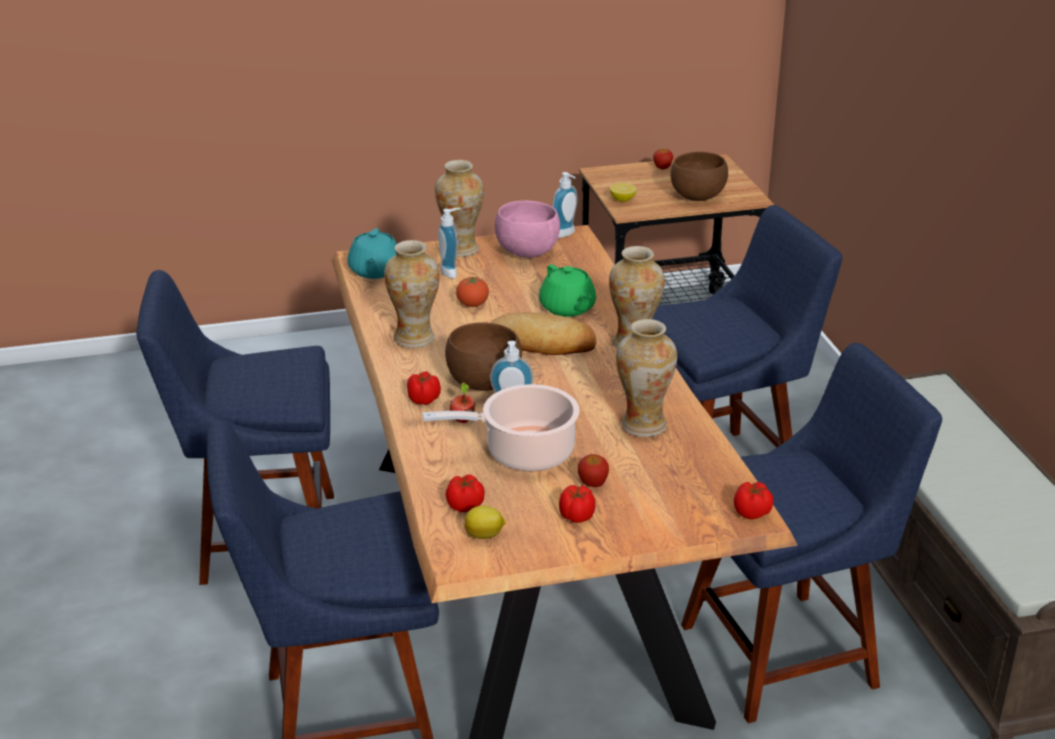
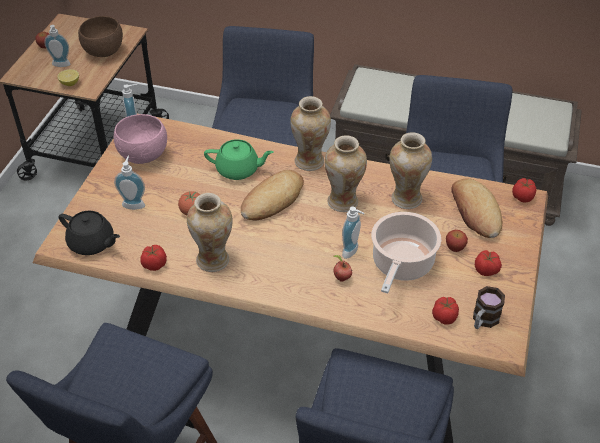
camera: 60 degrees left, 15 degrees up
turquoise teapot [348,228,397,279] -> black teapot [59,210,120,255]
tomato [407,371,441,405] -> tomato moved to [140,245,167,271]
vase [435,160,484,257] -> vase moved to [324,135,367,212]
brown bowl [445,322,522,391] -> none
lemon [465,506,506,539] -> mug [473,286,505,329]
none -> soap dispenser [44,25,71,67]
none -> bread [451,178,503,238]

